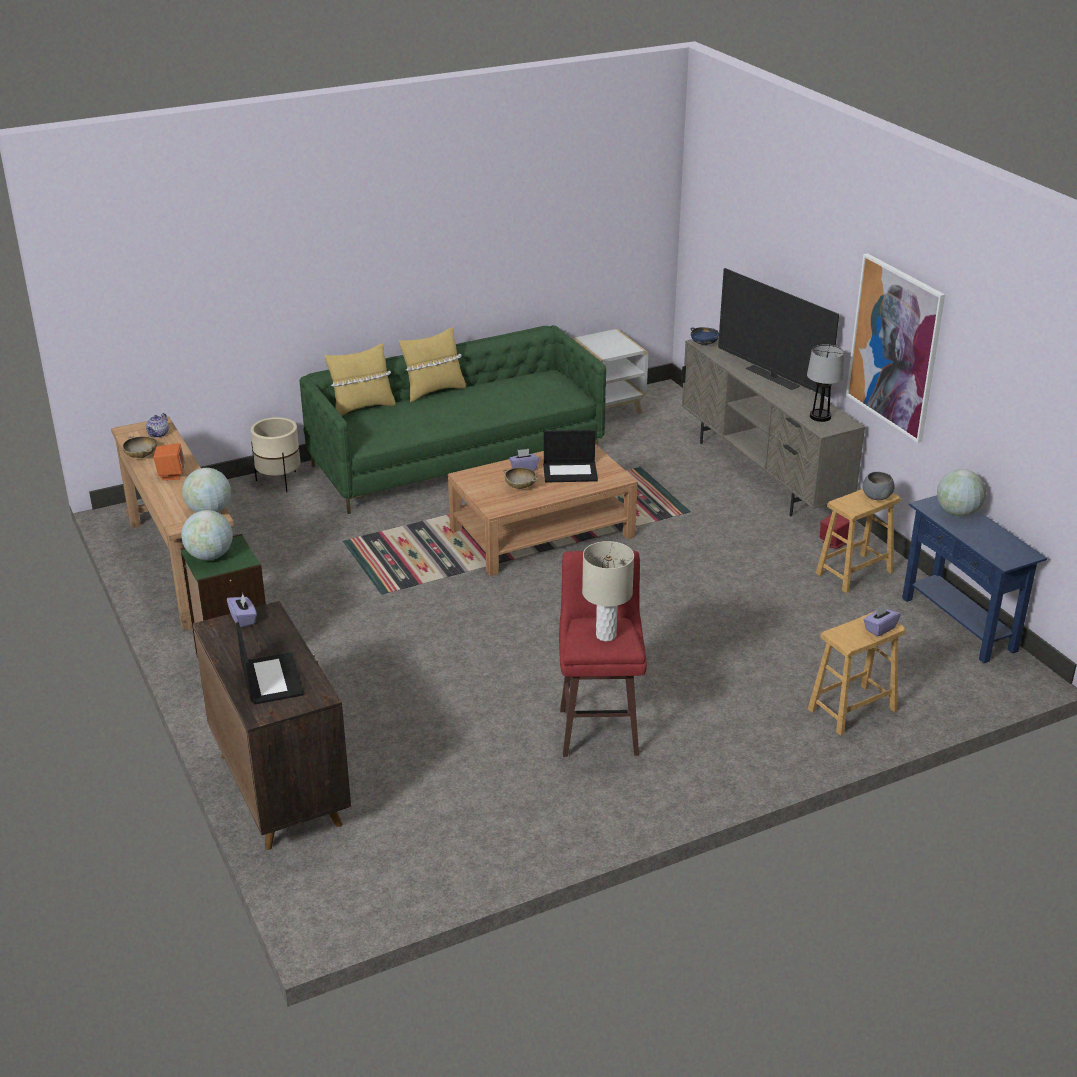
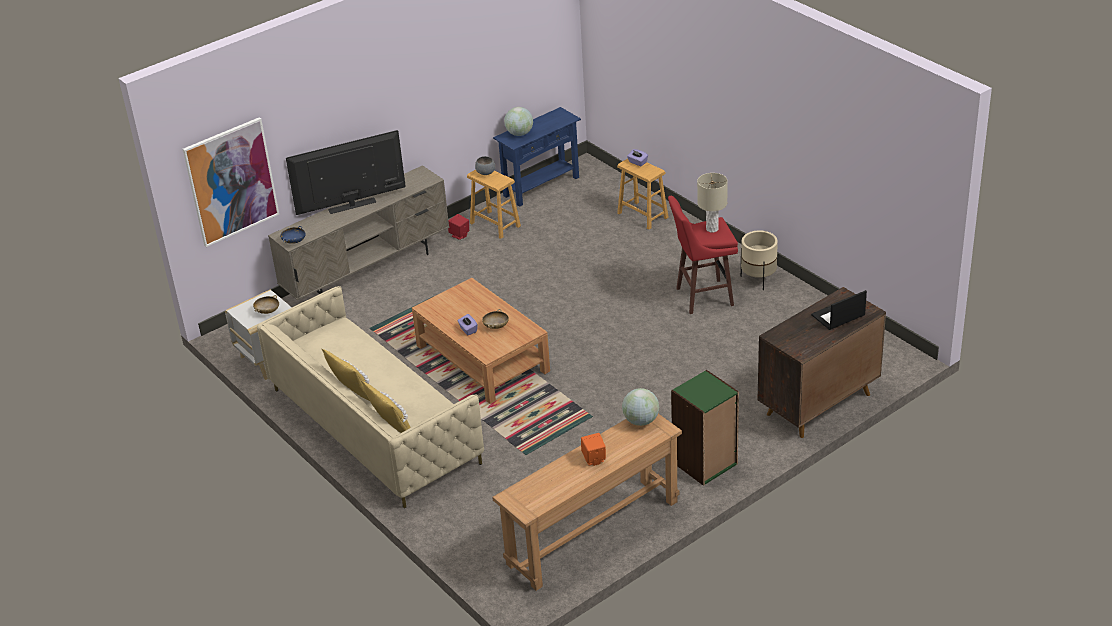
camera: 100 degrees left, 5 degrees up
beige bowl [123,436,157,458] -> beige bowl moved to [253,295,279,314]
teapot [146,413,169,438] -> none
globe [181,510,233,560] -> none
purple tissue box [227,593,257,628] -> none
beige planter [251,417,301,492] -> beige planter moved to [741,230,778,290]
green sofa [300,325,606,514] -> beige sofa [257,286,484,508]
laptop [543,430,598,483] -> none
television [718,268,839,397] -> television turned 150 degrees counterclockwise [286,130,406,215]
table lamp [807,344,844,422] -> none
picture [846,253,945,443] -> picture moved to [183,117,279,247]

